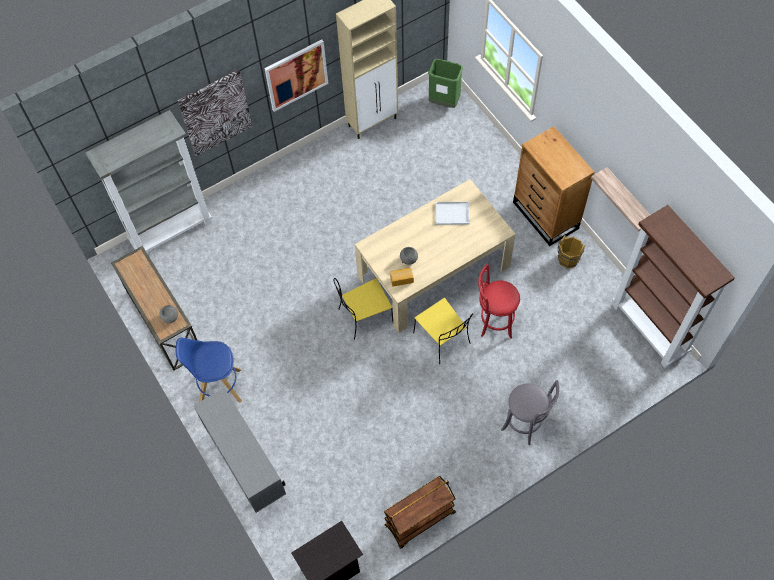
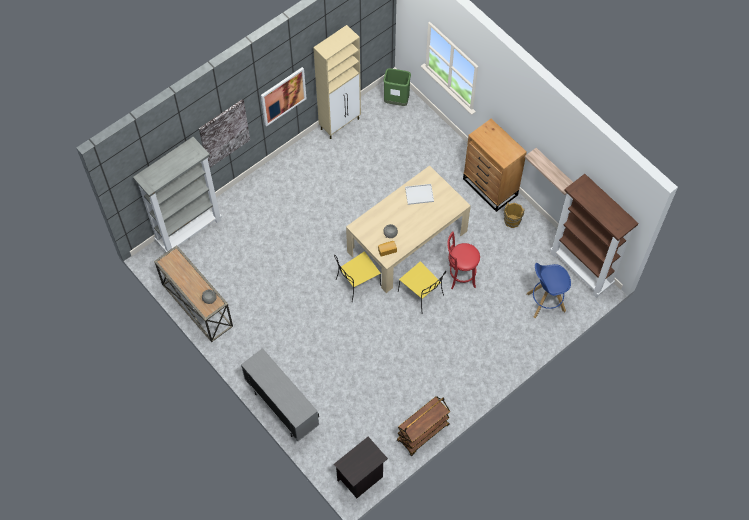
camera: 10 degrees left, 0 degrees up
blue stool [175,338,242,403] -> blue stool moved to [527,263,571,318]
grey stool [501,380,559,445] -> none

